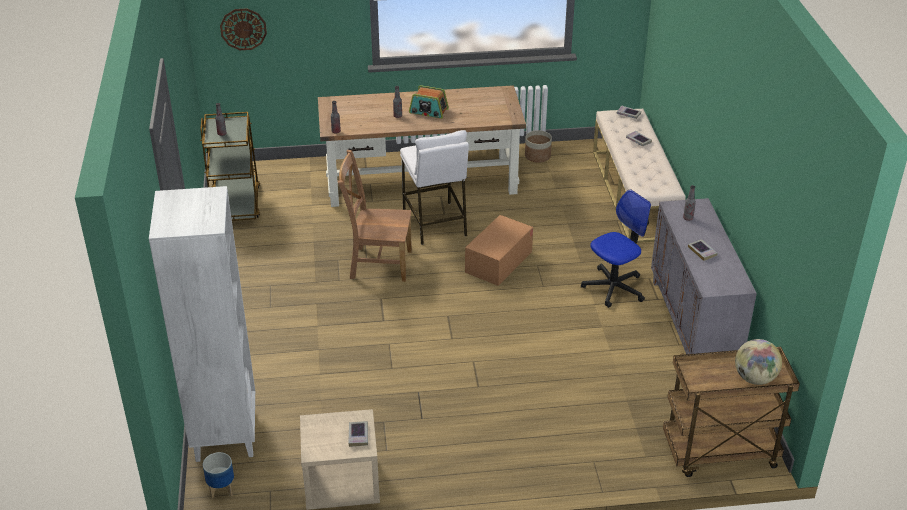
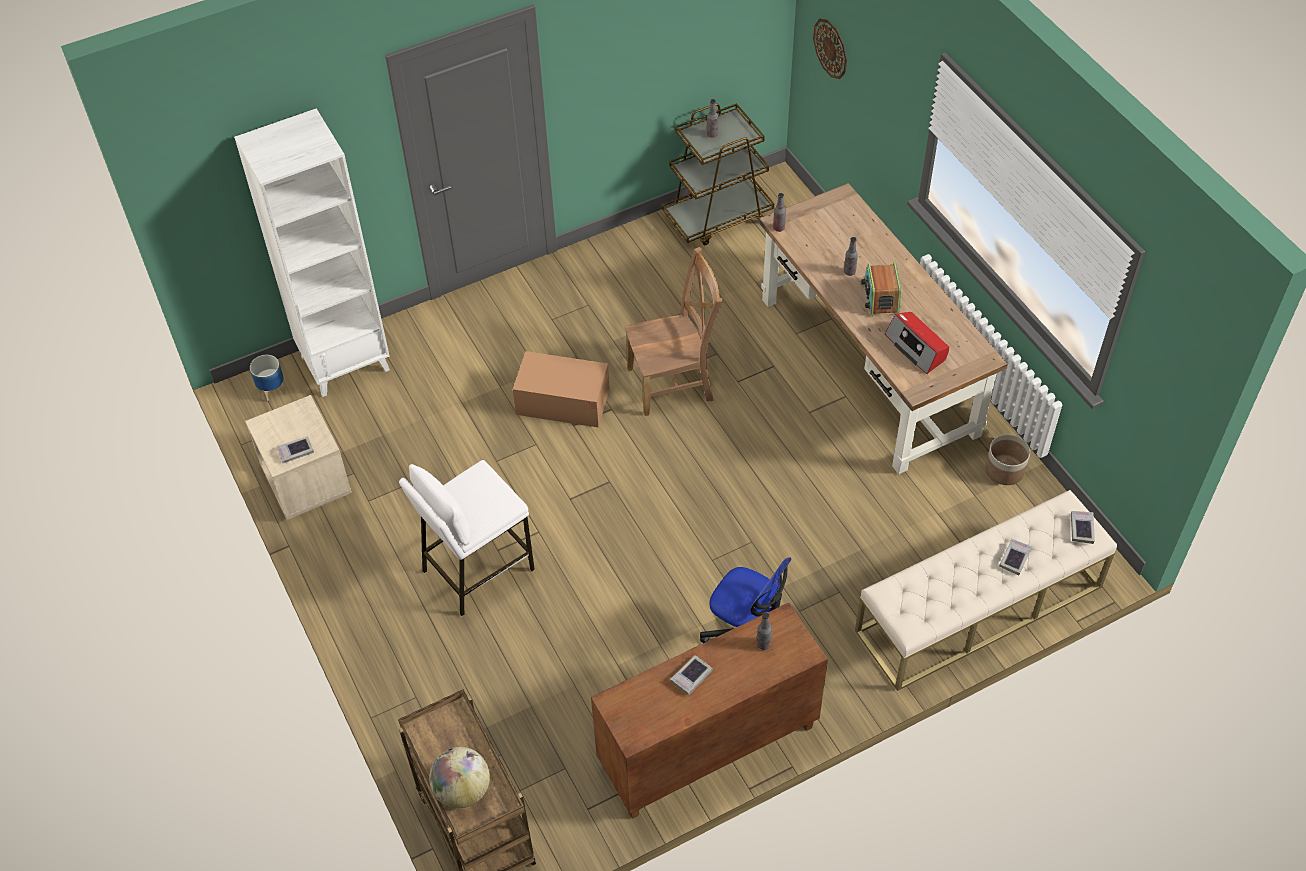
camera: 70 degrees right, 15 degrees up
brown chair [338,150,412,282] -> brown chair turned 90 degrees clockwise [625,247,723,416]
white stool [400,130,469,245] -> white stool moved to [399,460,535,616]
cardboard box [465,215,533,286] -> cardboard box moved to [513,351,610,428]
grey cabinet [651,198,757,354] -> brown cabinet [591,603,828,819]
none -> radio [885,312,949,374]

